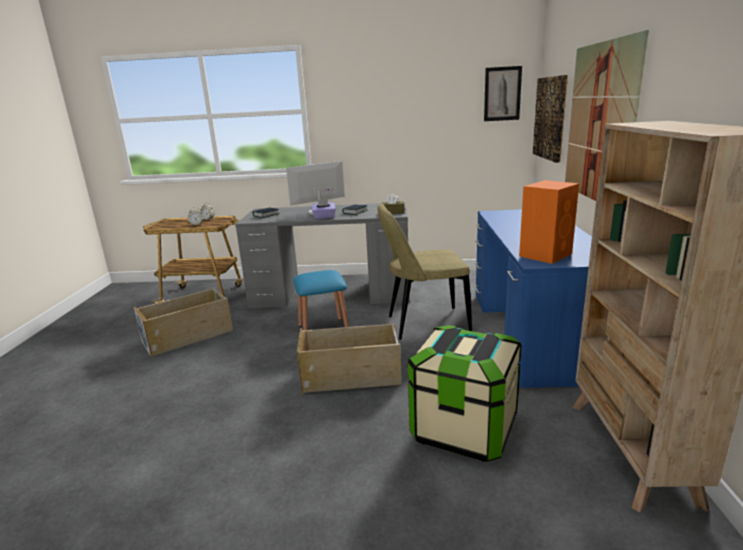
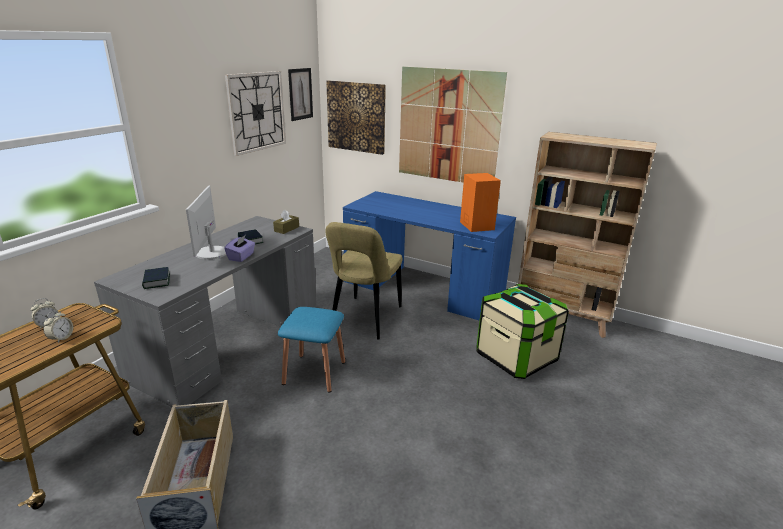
camera: 65 degrees left, 5 degrees up
beige storage box [297,323,402,395] -> none
none -> wall clock [225,71,286,156]

